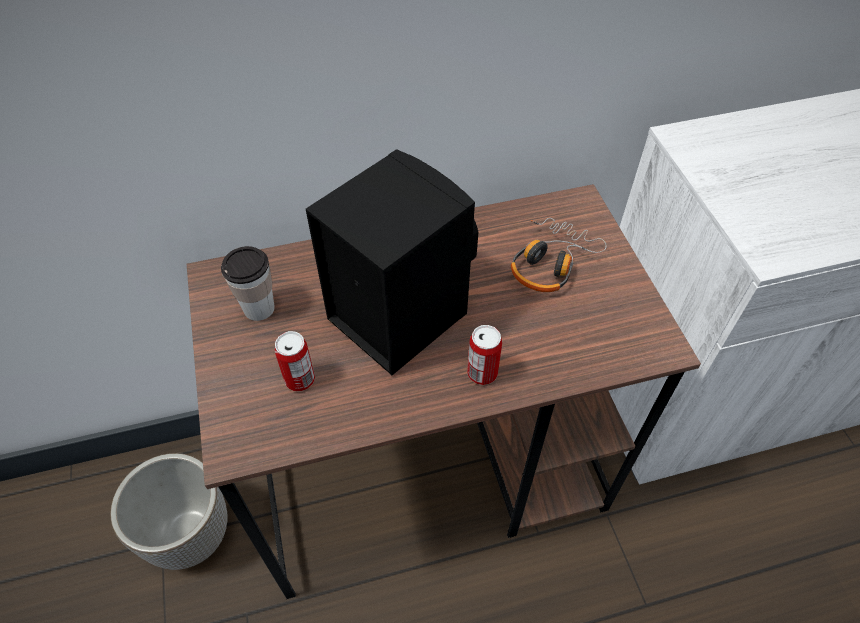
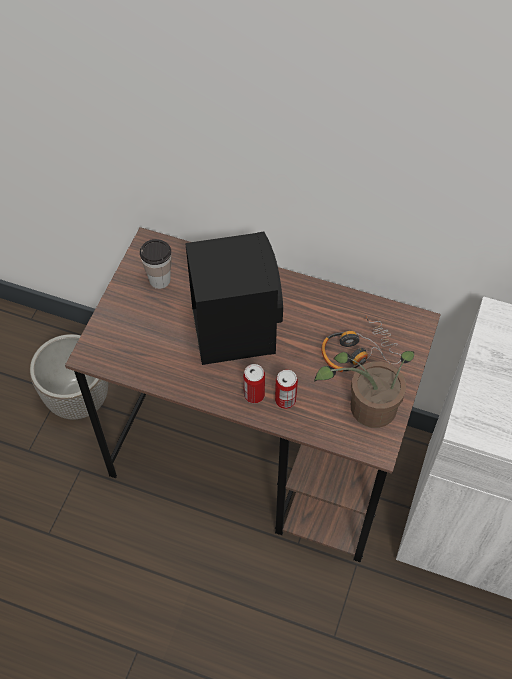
camera: 35 degrees right, 5 degrees up
can [275,331,315,391] -> can moved to [275,370,298,409]
none -> potted plant [314,351,414,428]

